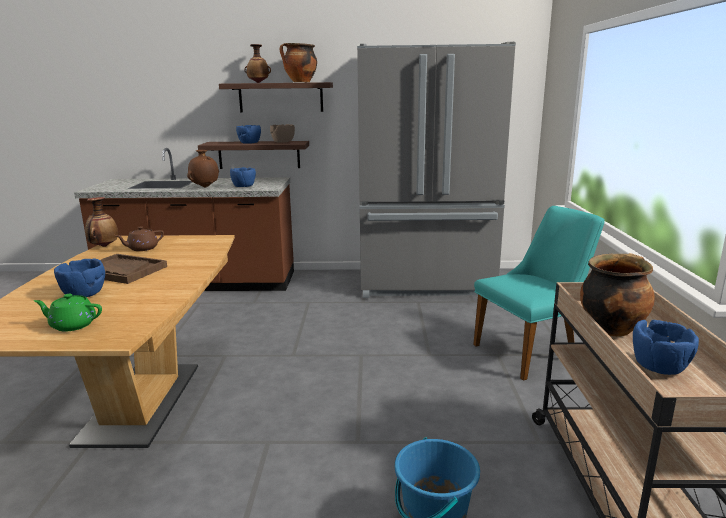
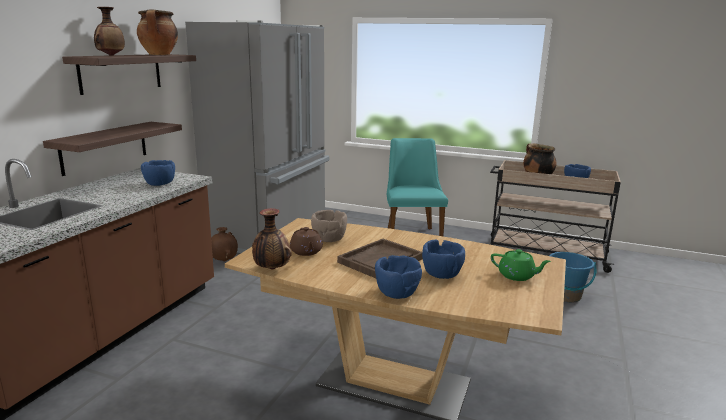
camera: 70 degrees left, 0 degrees up
green teapot [34,294,102,331] -> green teapot turned 90 degrees counterclockwise [491,249,551,281]
brown vase [187,150,219,187] -> brown vase moved to [211,227,238,261]
blue bowl [236,125,261,144] -> blue bowl moved to [375,255,422,299]
brown bowl [270,124,295,143] -> brown bowl moved to [311,210,347,242]

